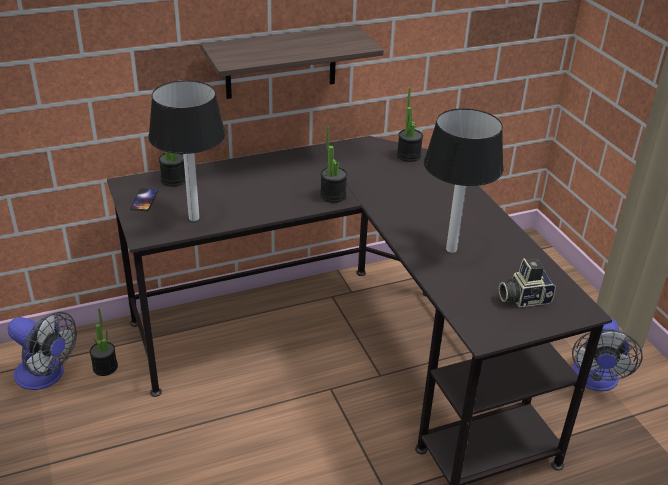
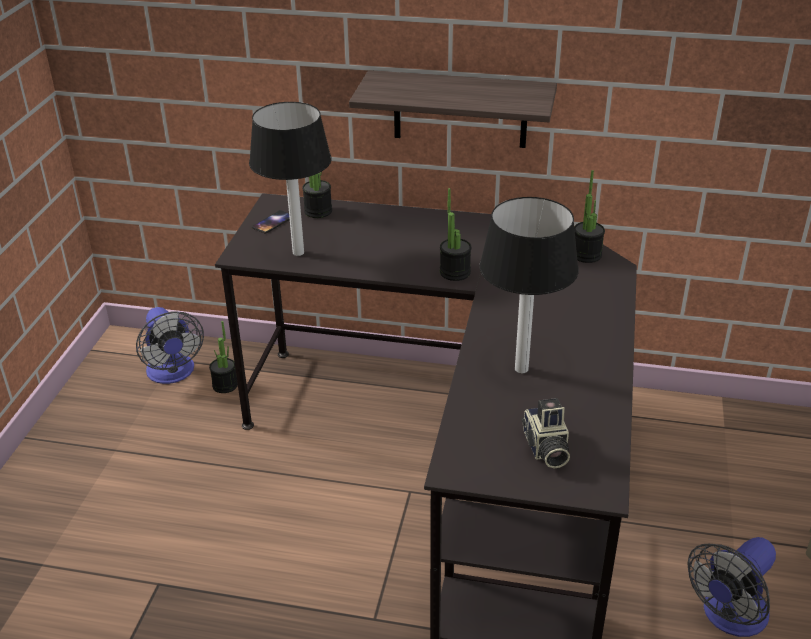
camera: 35 degrees right, 0 degrees up
camera [499,258,556,308] -> camera turned 120 degrees counterclockwise [521,398,570,469]

